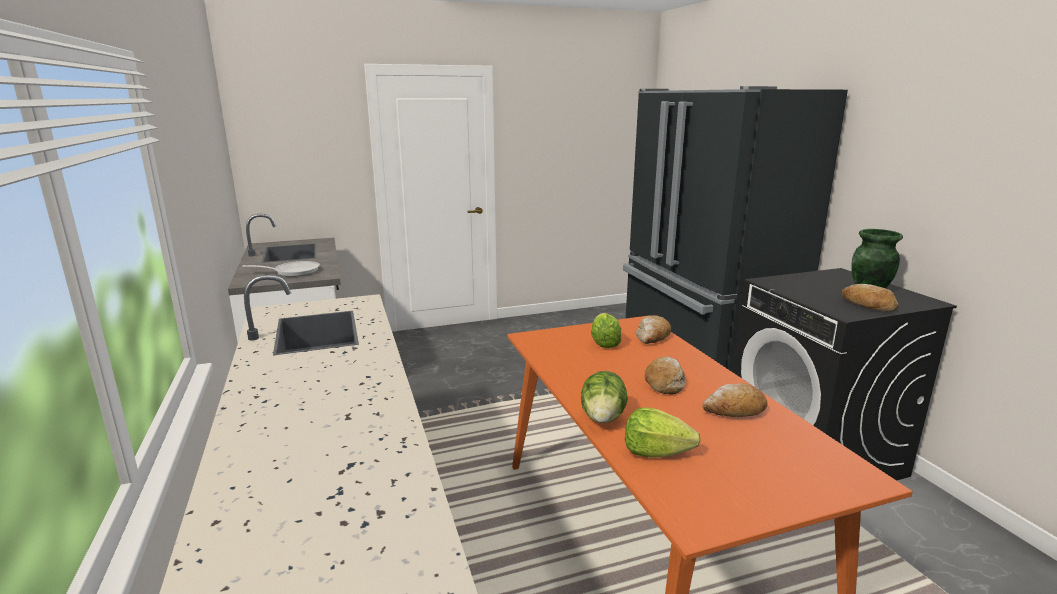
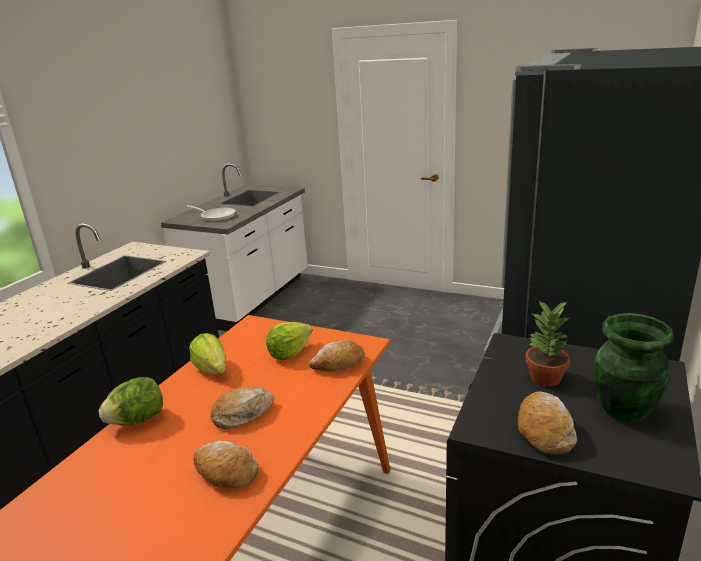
camera: 45 degrees right, 5 degrees up
lettuce [625,407,701,458] -> lettuce moved to [189,333,226,374]
none -> potted plant [526,301,570,386]

